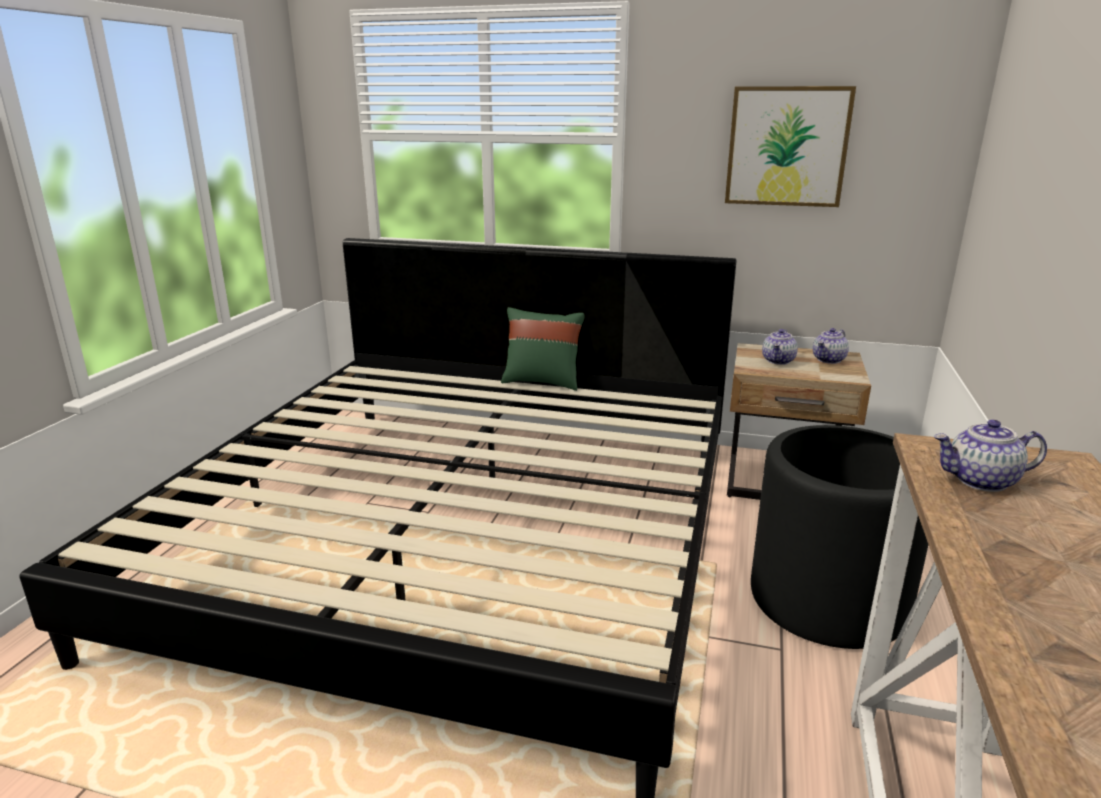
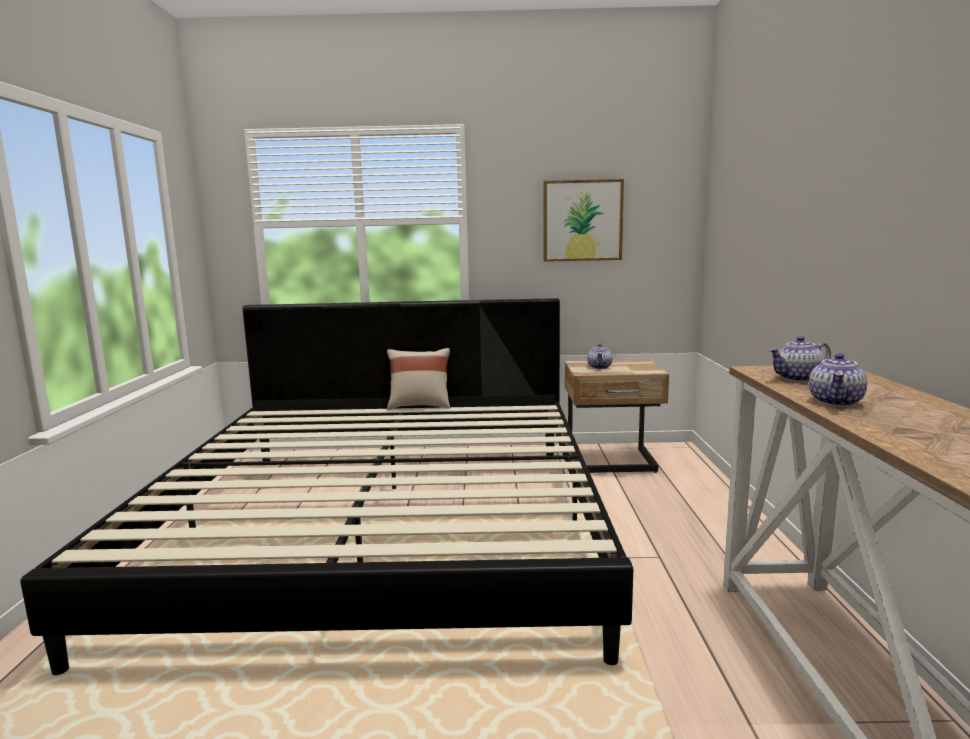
camera: 15 degrees left, 10 degrees down
green pillow [501,307,585,391] -> beige pillow [387,348,450,410]
black planter [751,425,928,649] -> none
teapot [813,328,849,364] -> teapot moved to [809,353,867,406]

